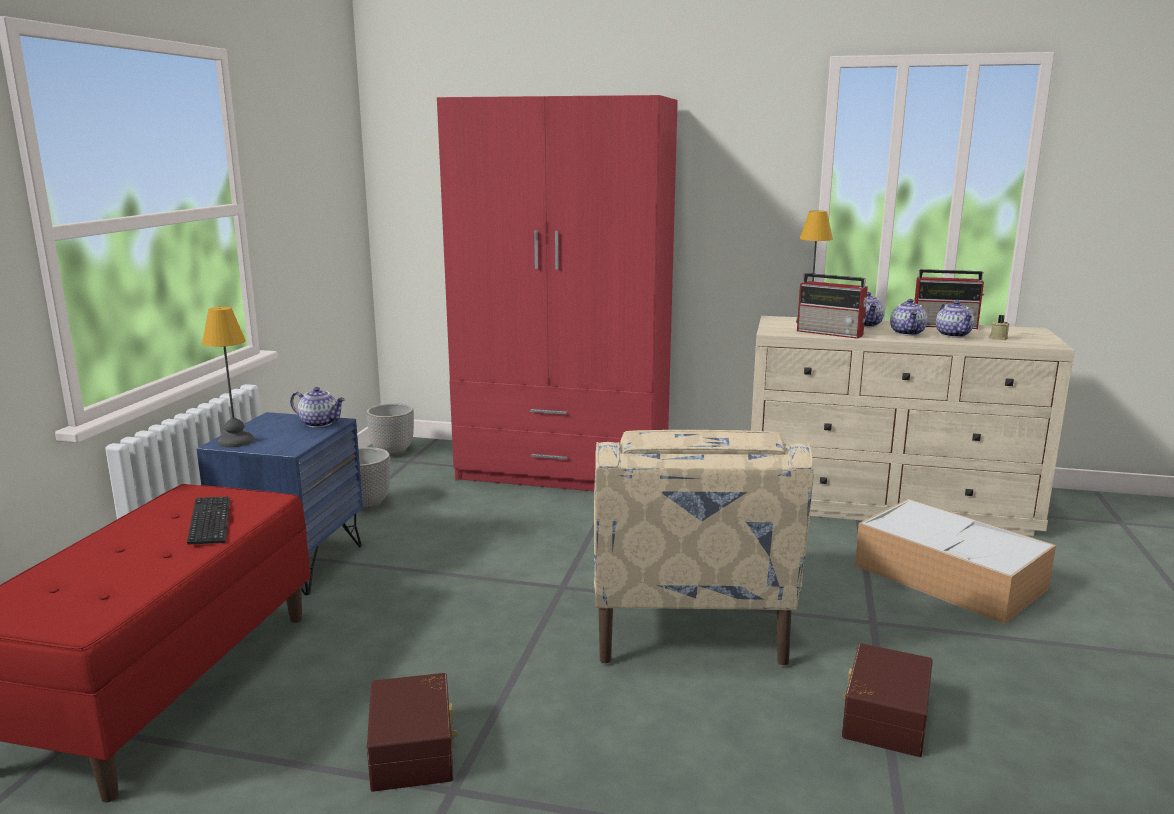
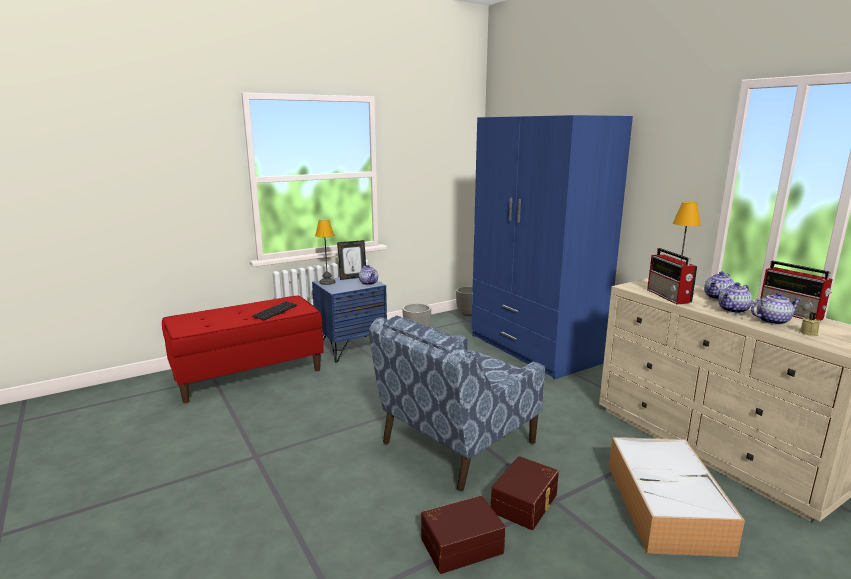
camera: 45 degrees right, 0 degrees up
brown storage box [367,673,458,792] -> brown storage box moved to [491,456,559,530]
red wardrobe [437,95,678,491] -> blue wardrobe [471,115,633,379]
beige armchair [594,430,814,666] -> blue armchair [369,315,545,491]
teapot [936,301,974,338] -> teapot turned 135 degrees counterclockwise [751,292,802,325]
none -> picture frame [337,240,366,280]

